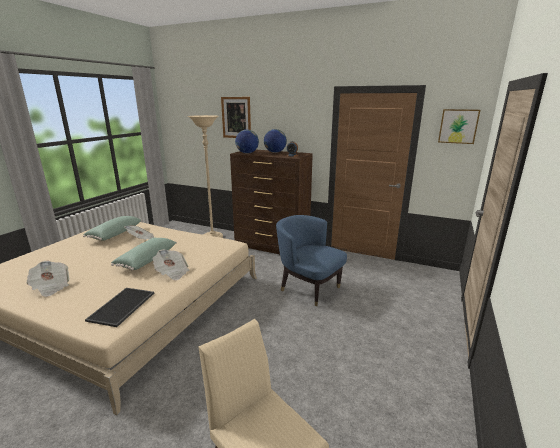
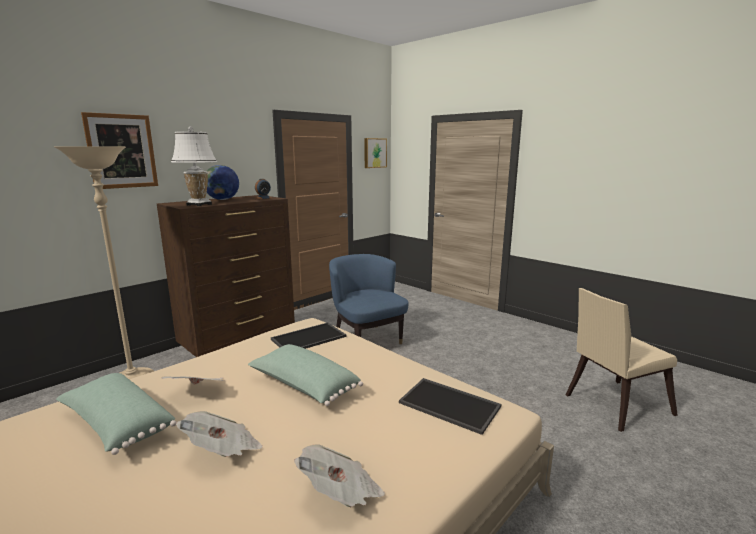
camera: 70 degrees left, 5 degrees down
newspaper [153,249,190,281] -> newspaper moved to [176,411,263,457]
globe [235,129,259,154] -> white table lamp [171,126,217,206]
blue armchair [276,215,347,306] -> blue armchair turned 90 degrees clockwise [329,254,409,344]
none -> tray [271,323,347,349]

